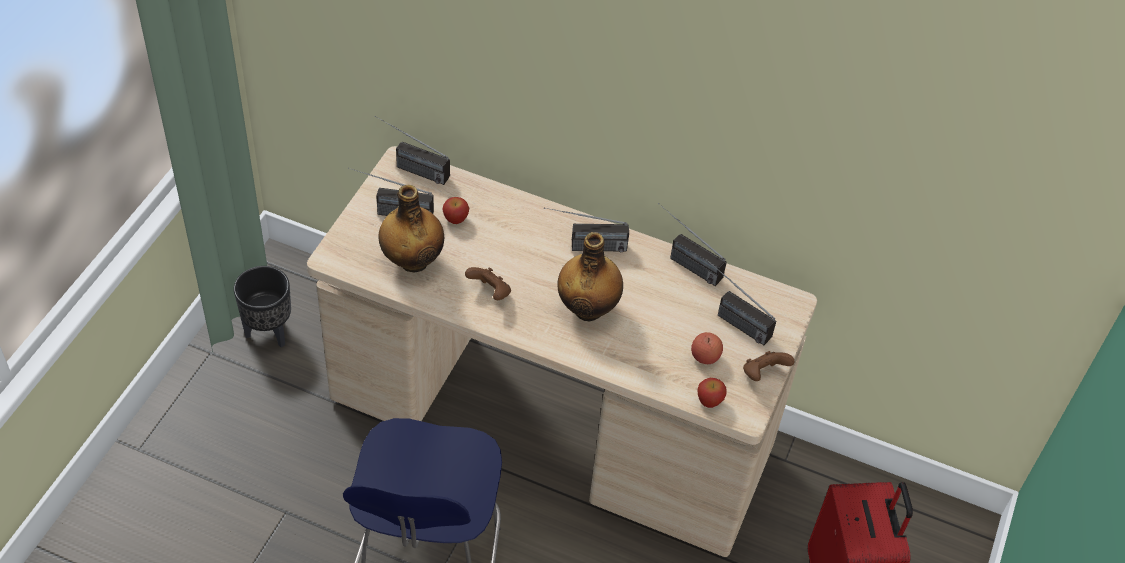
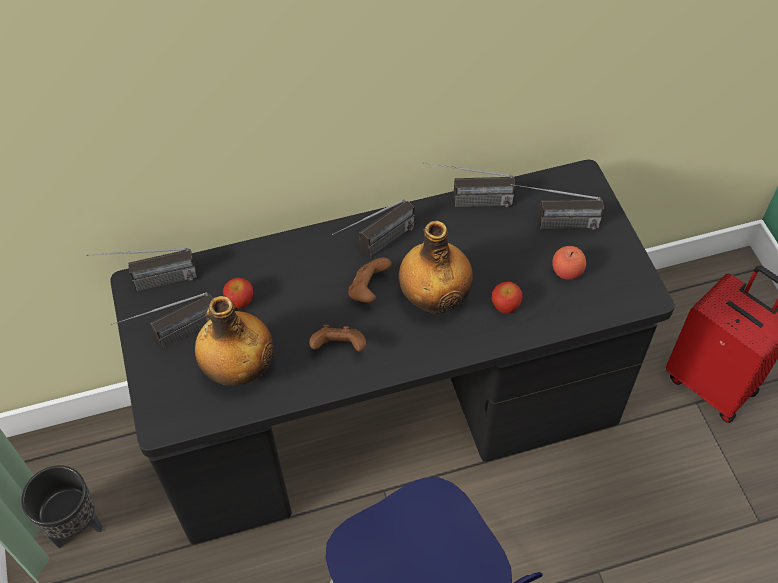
camera: 35 degrees left, 5 degrees up
beige desk [307,146,817,557] -> black desk [111,160,675,544]
apple [697,378,727,408] -> apple moved to [492,282,523,314]
brown game controller [743,351,794,381] -> brown game controller moved to [348,258,391,303]

